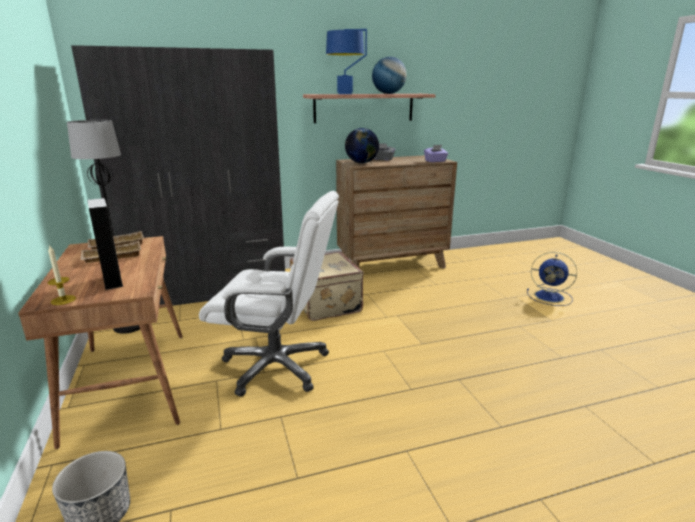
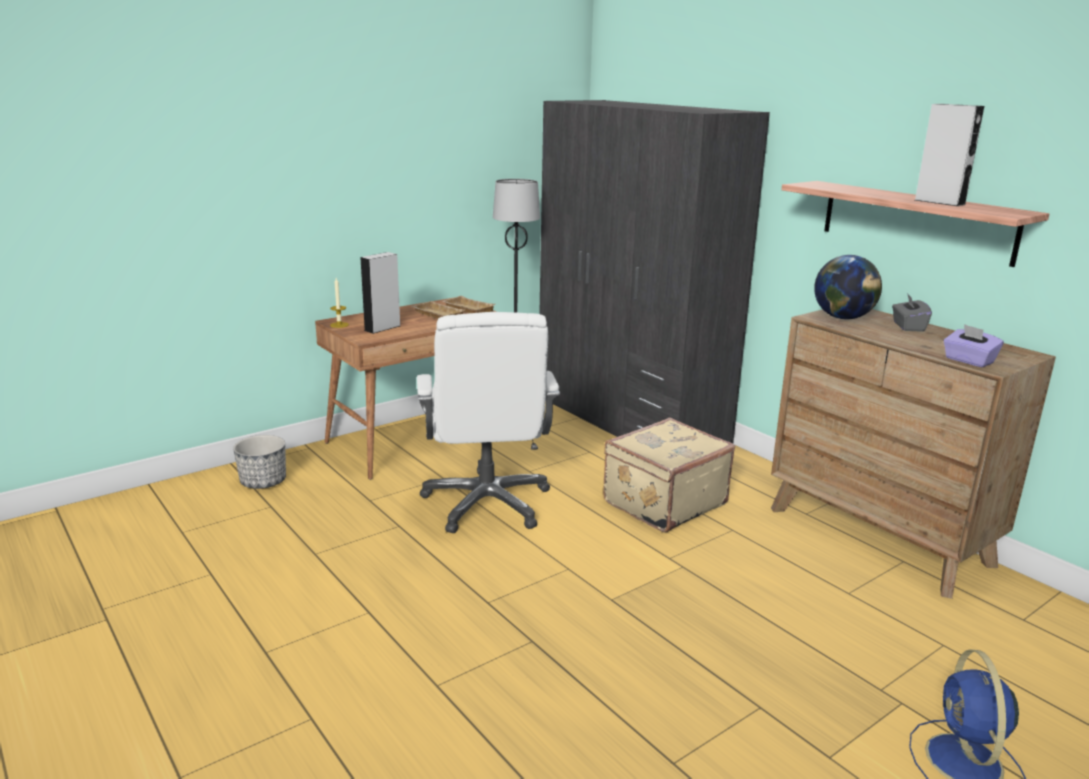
camera: 70 degrees right, 0 degrees up
blue table lamp [326,29,367,94] -> none
globe [372,57,407,94] -> grey speaker [915,104,984,206]

